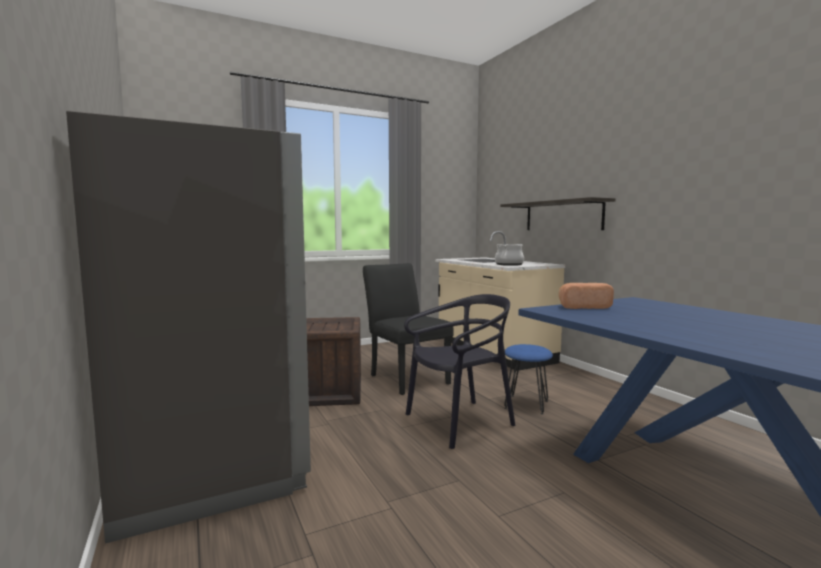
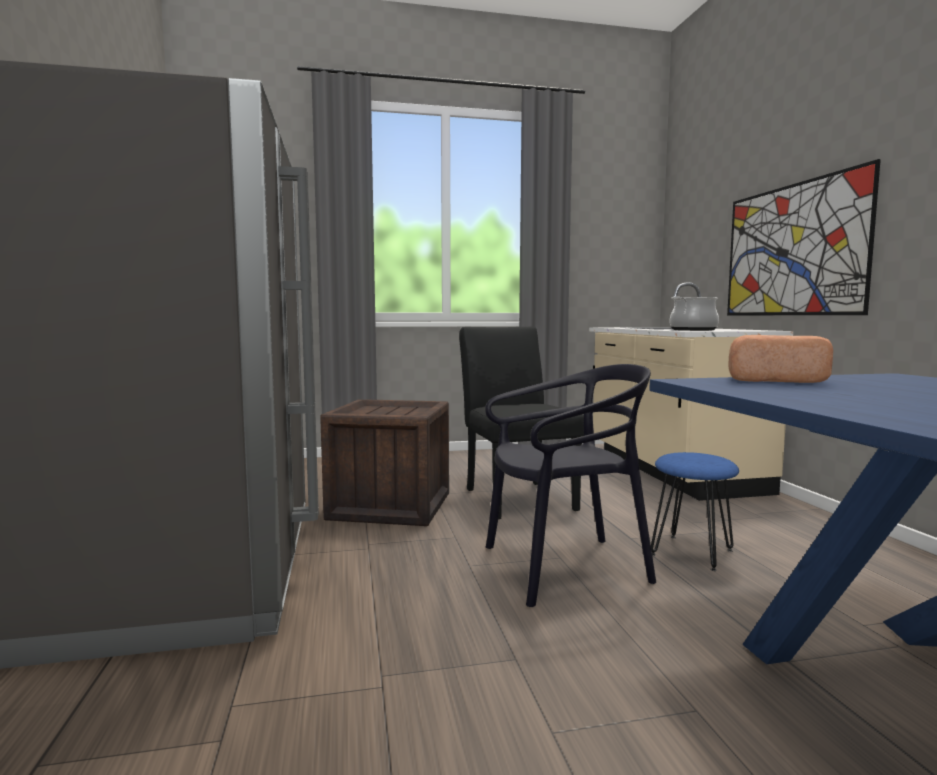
camera: 15 degrees right, 0 degrees up
shelf [500,197,616,230] -> picture [727,159,881,315]

